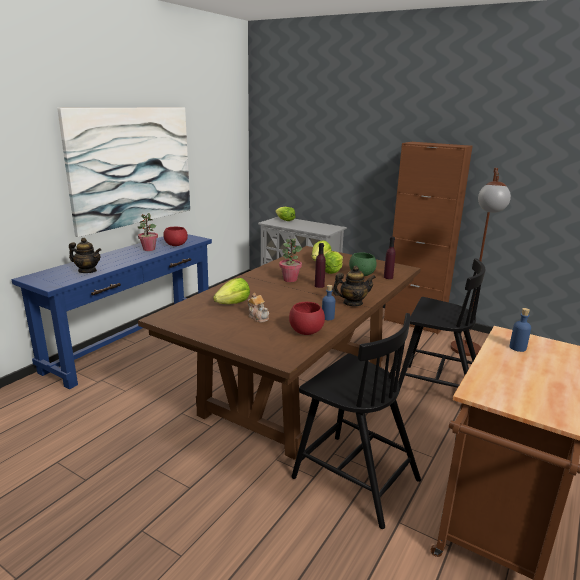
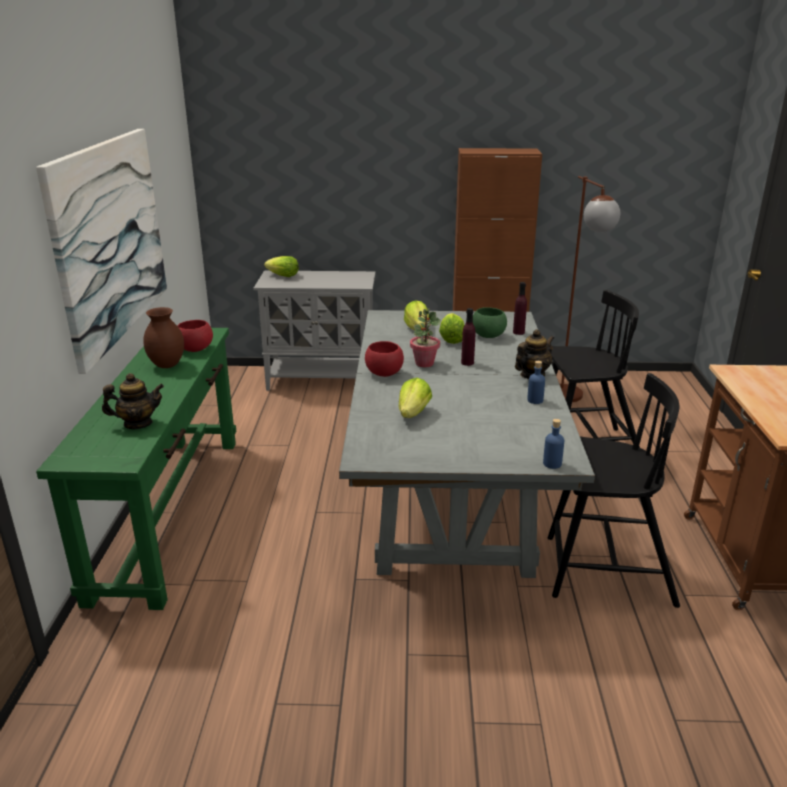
camera: 30 degrees left, 5 degrees up
blue console table [12,234,212,389] -> green console table [36,328,236,610]
potted plant [138,213,158,251] -> brown vase [143,307,184,368]
brown dining table [138,246,421,460] -> grey dining table [339,310,595,578]
teapot [248,293,269,323] -> none
red bowl [289,302,325,335] -> red bowl moved to [365,341,404,377]
blue bottle [510,308,531,352] -> blue bottle moved to [543,419,564,469]

